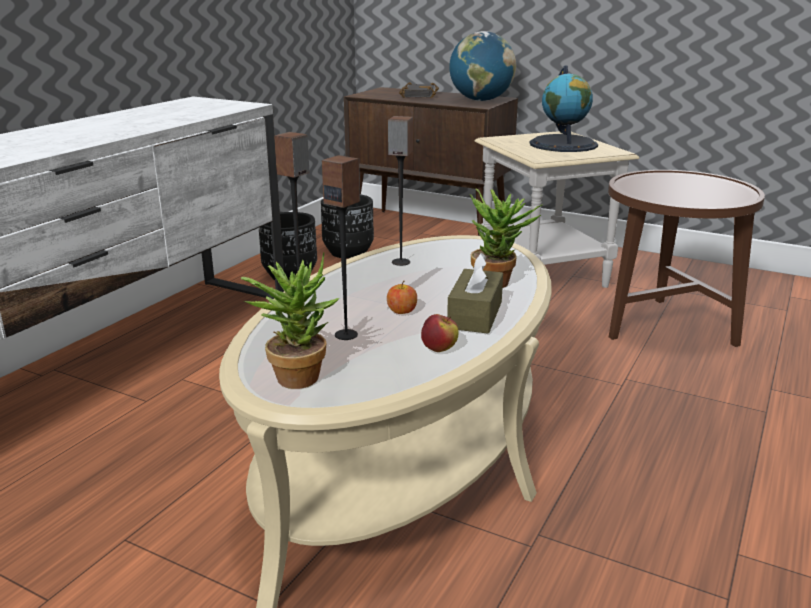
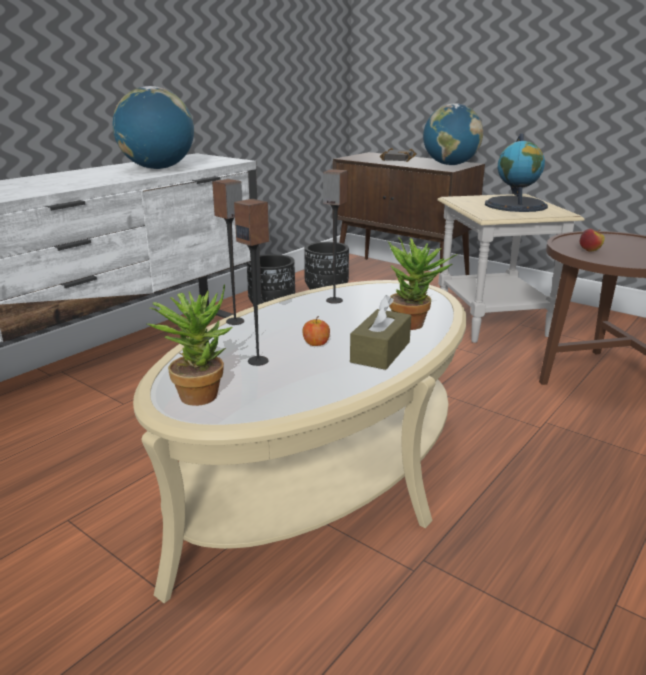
camera: 10 degrees right, 0 degrees up
apple [421,314,459,352] -> apple moved to [580,229,605,252]
none -> globe [113,86,194,169]

